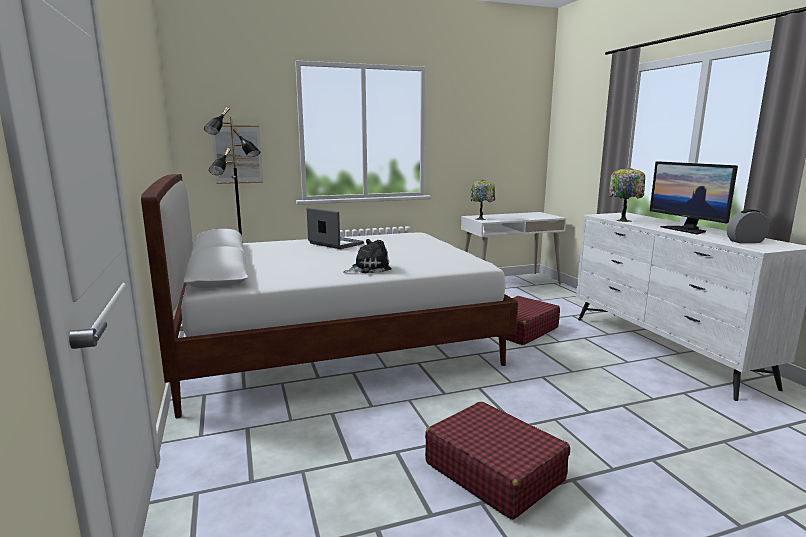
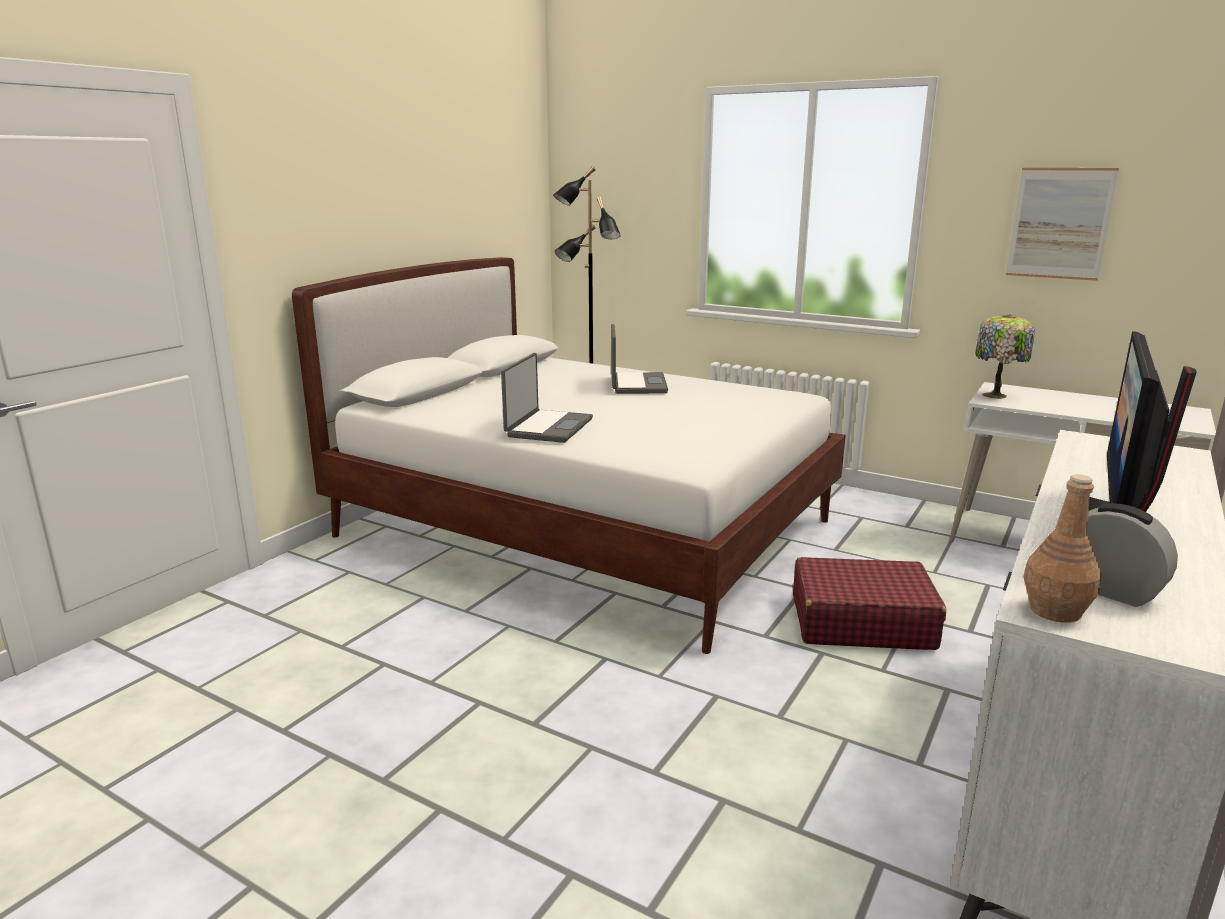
camera: 50 degrees right, 5 degrees up
picture [212,125,263,184] -> picture moved to [1006,168,1119,281]
plush toy [343,239,391,273] -> laptop [501,353,593,443]
red suitcase [425,401,570,520] -> none
table lamp [609,167,645,222] -> none
none -> brown bottle [1023,474,1102,623]

